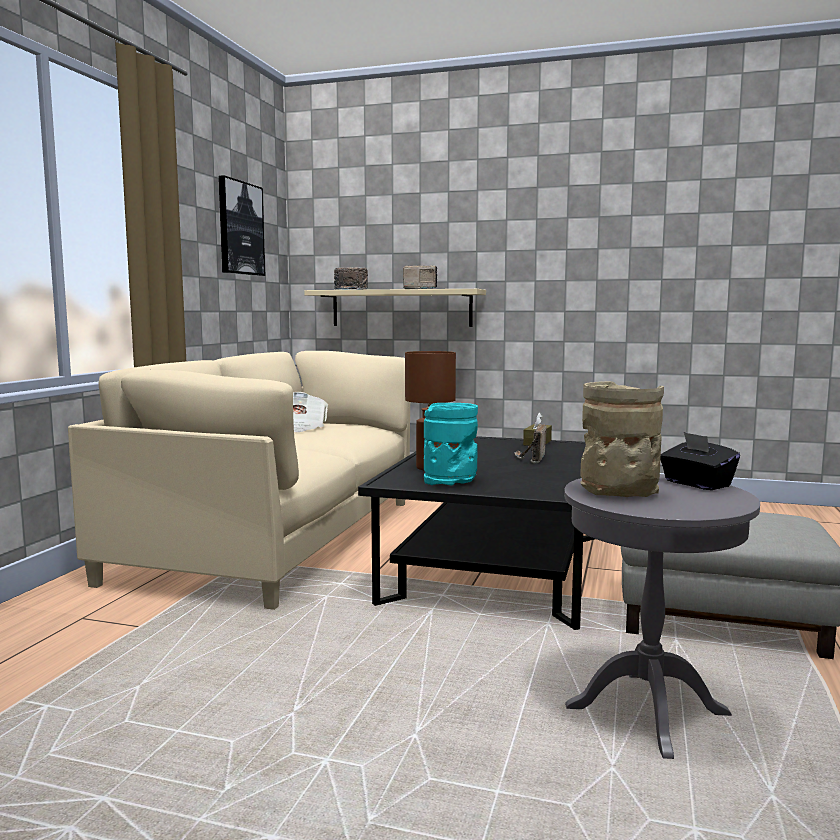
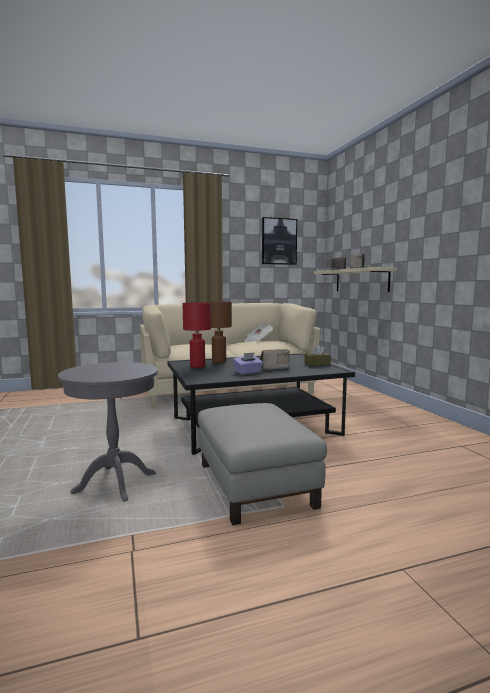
camera: 55 degrees right, 0 degrees up
turquoise vase [424,403,478,485] -> red table lamp [183,302,211,368]
beige vase [580,381,664,497] -> none
black tissue box [660,432,740,490] -> none
none -> purple tissue box [233,352,263,374]

